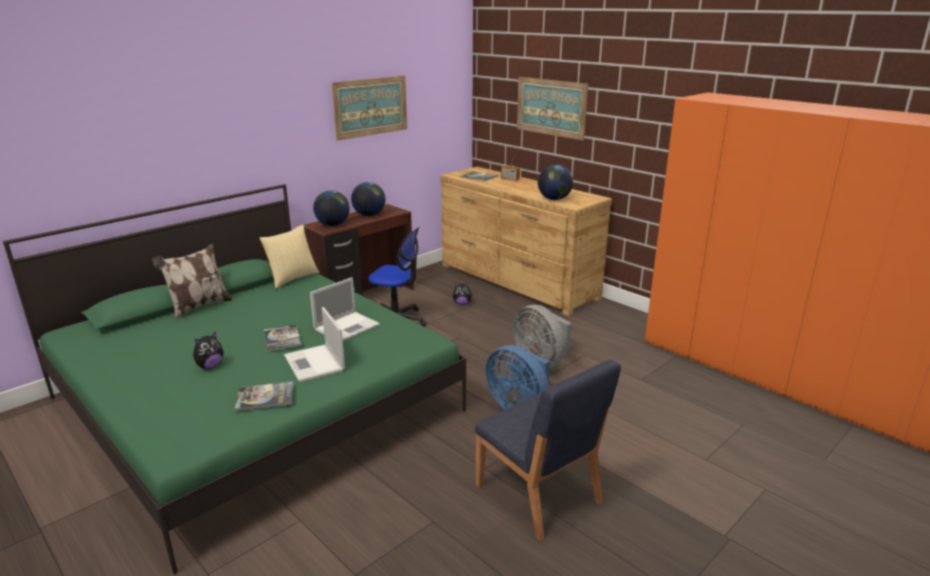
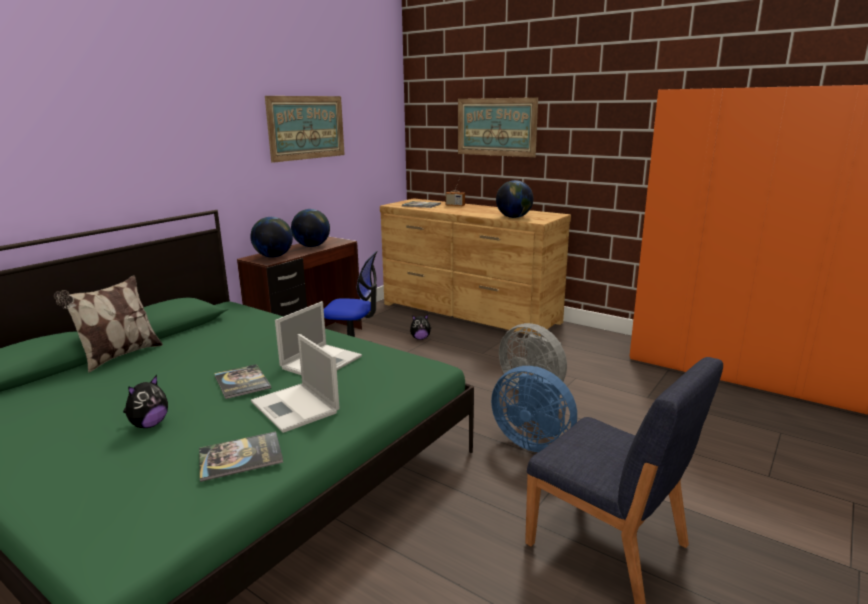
camera: 10 degrees left, 5 degrees down
pillow [259,224,319,289] -> none

